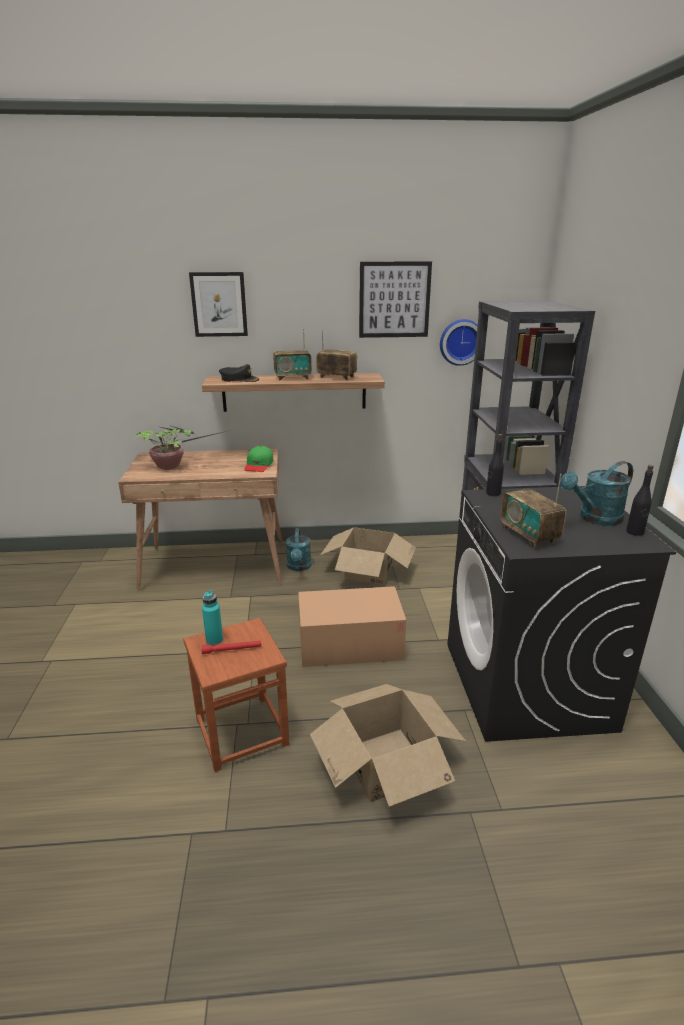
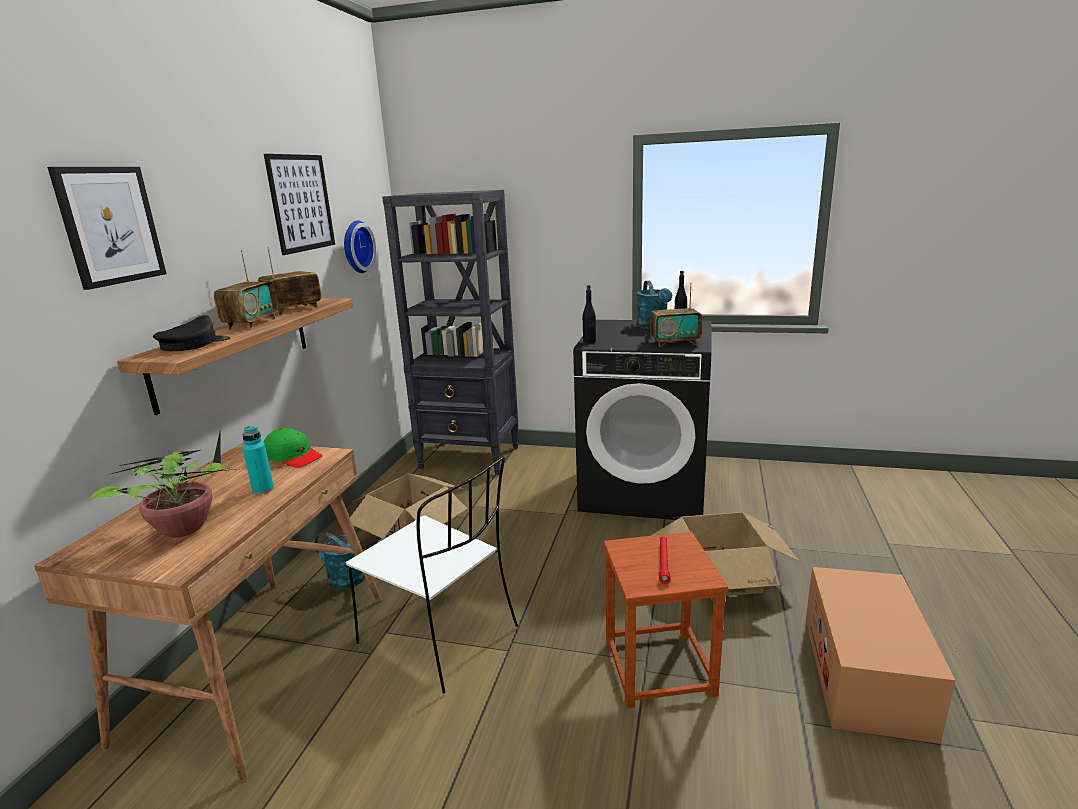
camera: 70 degrees left, 5 degrees down
turquoise bottle [202,590,223,646] -> turquoise bottle moved to [242,426,274,494]
cardboard box [298,586,406,667] -> cardboard box moved to [806,567,955,744]
none -> white chair [346,456,518,694]

